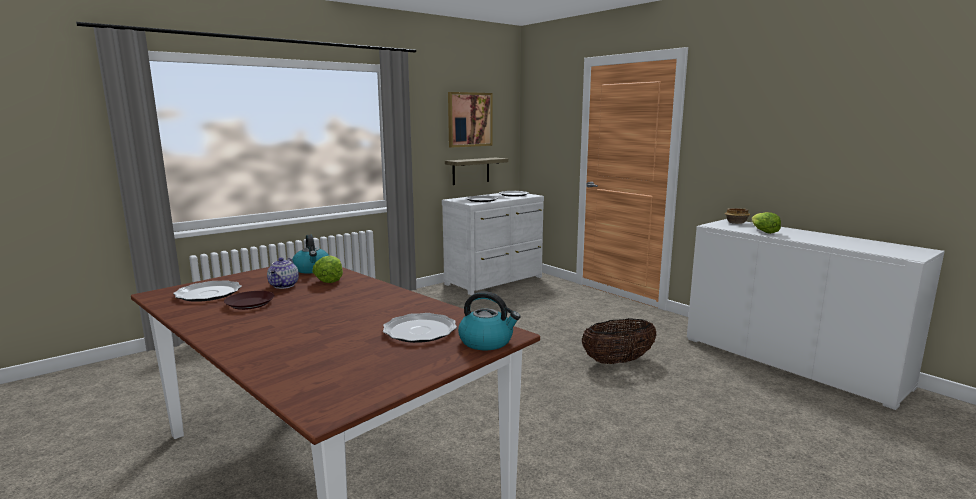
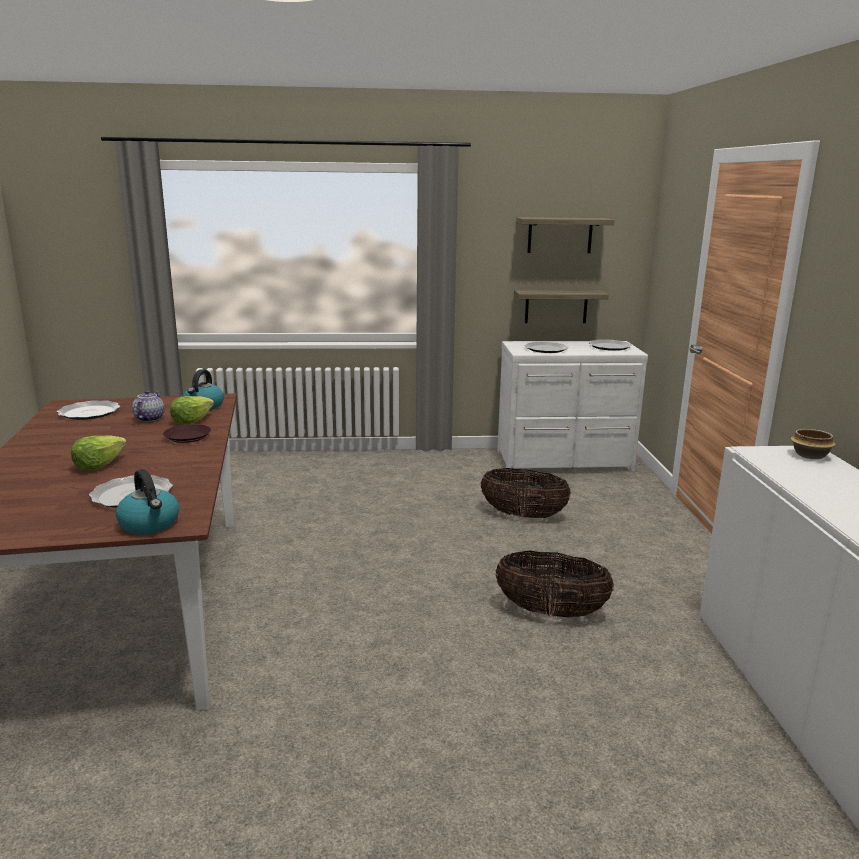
camera: 35 degrees right, 5 degrees up
brown plate [224,291,275,310] -> brown plate moved to [163,424,211,443]
teapot [267,257,299,289] -> teapot turned 150 degrees clockwise [132,390,164,422]
picture [448,92,492,148] -> shelf [516,217,614,253]
lettuce [752,212,781,234] -> lettuce moved to [71,435,127,470]
none -> basket [481,468,571,518]

